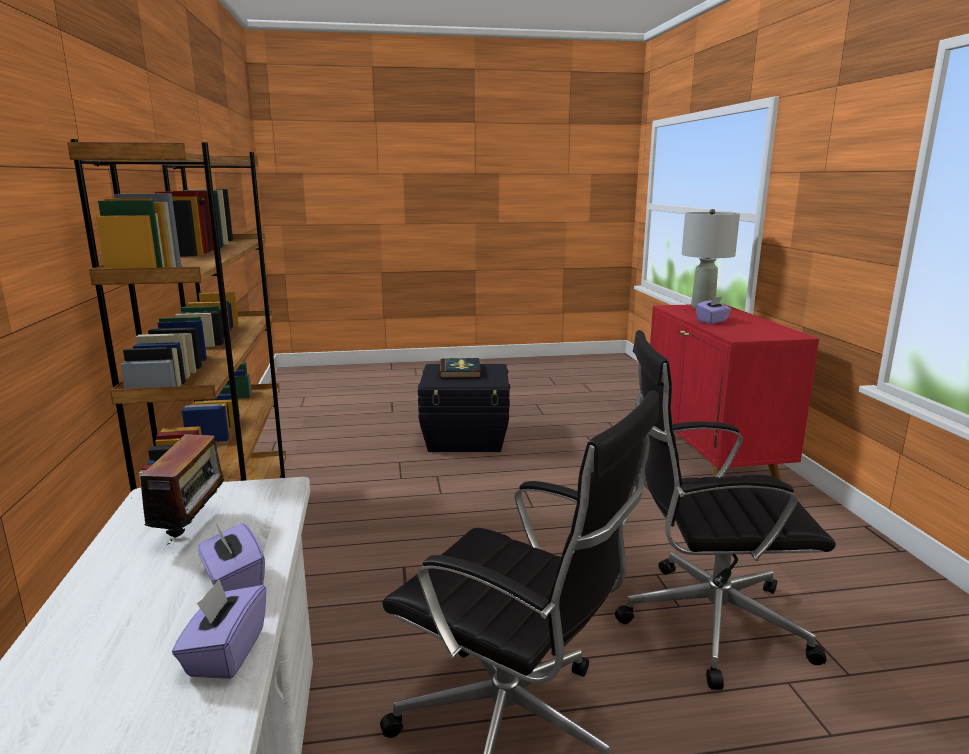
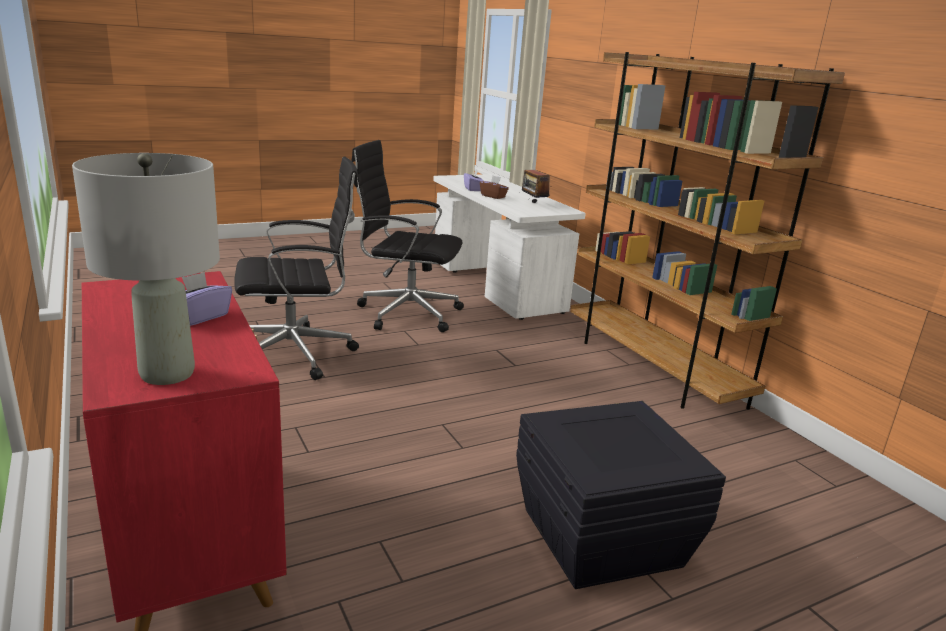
camera: 160 degrees right, 5 degrees up
purple tissue box [198,523,265,591] -> brown tissue box [480,176,509,199]
book [440,358,481,378] -> none

